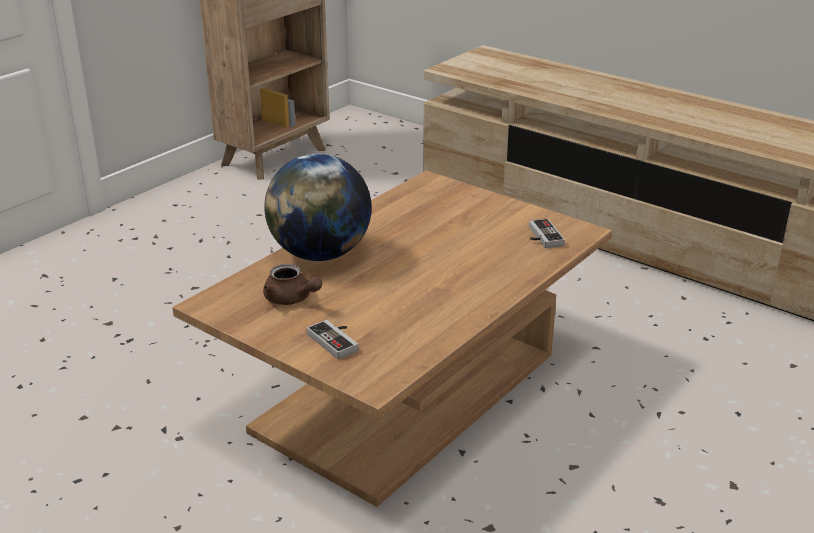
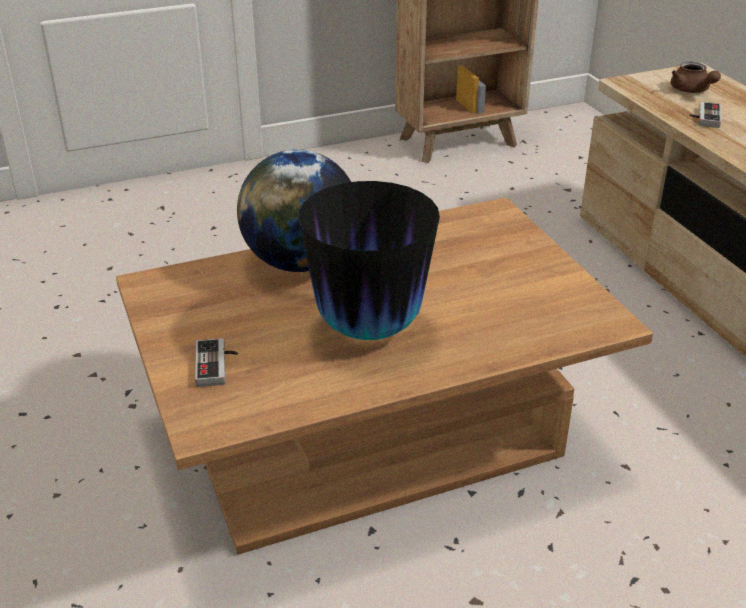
camera: 30 degrees right, 5 degrees up
brown teapot [263,264,322,305] -> brown teapot moved to [671,62,721,93]
game controller [529,219,565,248] -> game controller moved to [689,102,721,128]
none -> vase [298,181,440,340]

